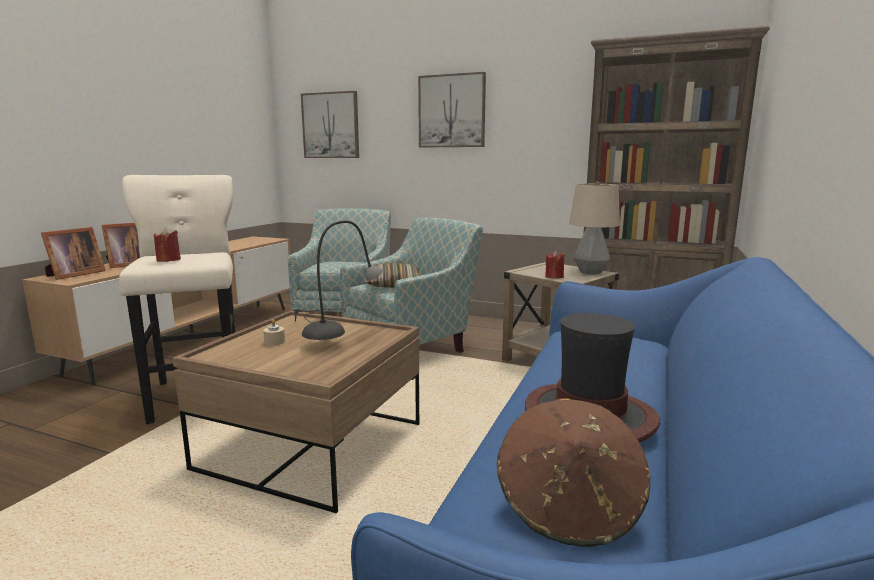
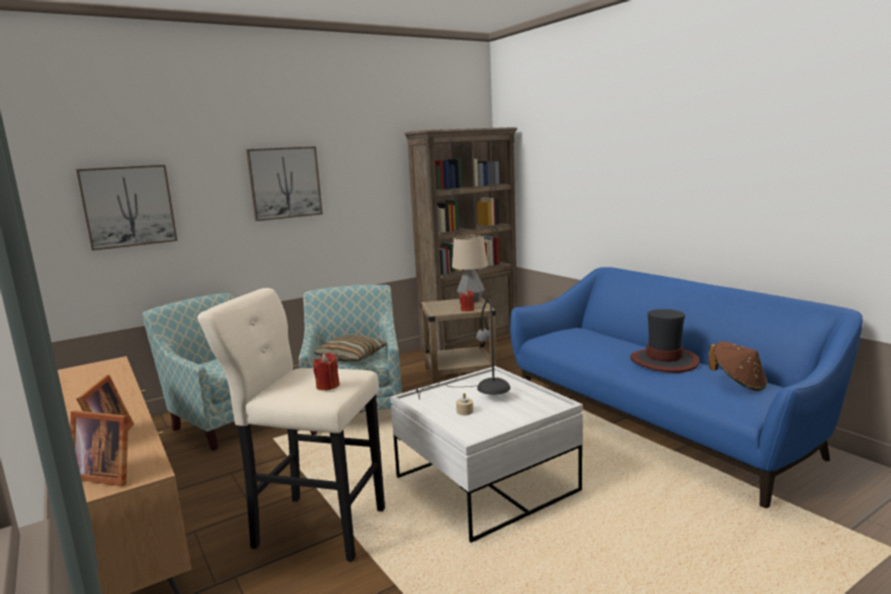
camera: 55 degrees left, 0 degrees up
picture frame [41,227,106,280] -> picture frame turned 135 degrees clockwise [70,410,128,486]
brown coffee table [173,310,419,513] -> white coffee table [390,366,583,543]

